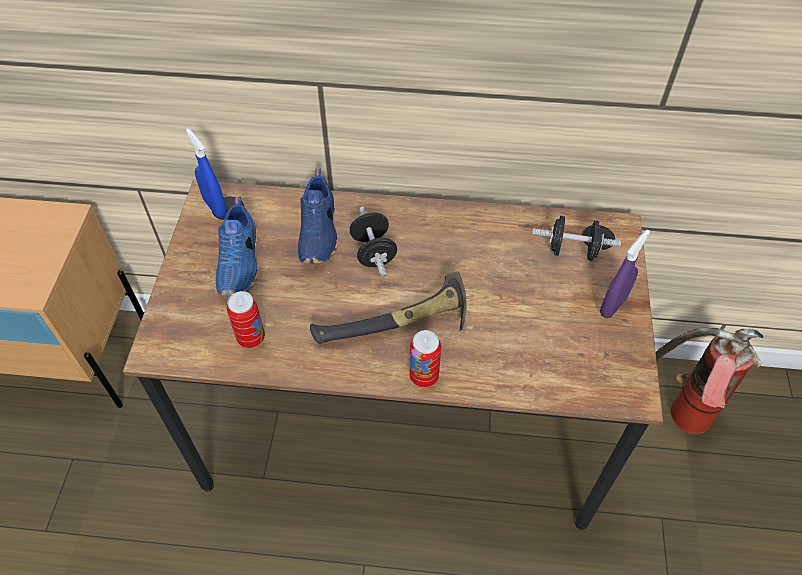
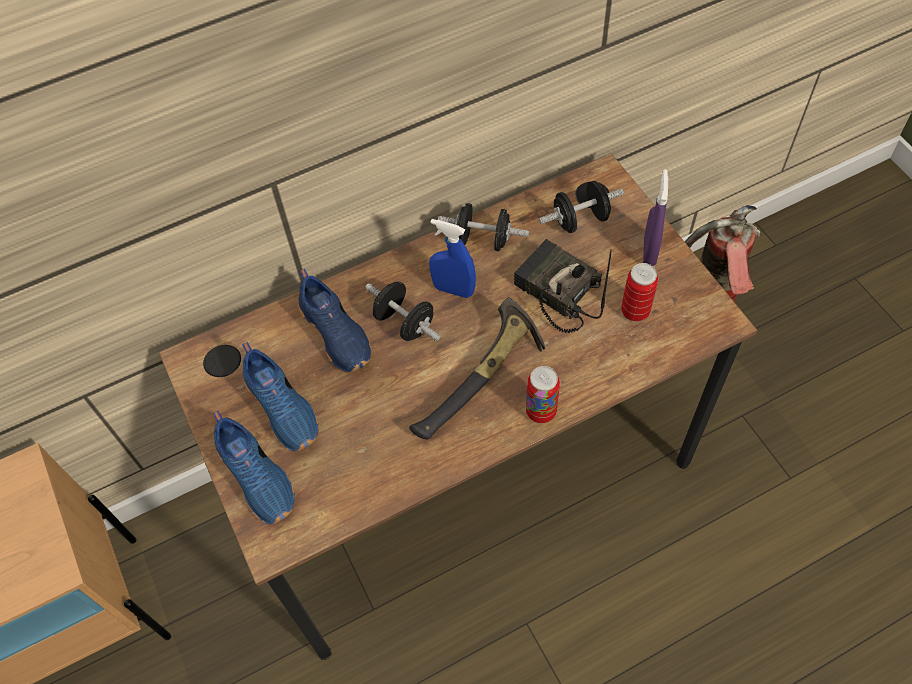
camera: 30 degrees left, 5 degrees up
blue spray bottle [186,128,227,217] -> blue spray bottle moved to [429,219,476,298]
can [227,291,265,349] -> can moved to [621,263,658,322]
none -> blue shoe [213,411,295,525]
none -> black dumbbell [438,203,529,251]
none -> radio [514,239,612,333]

